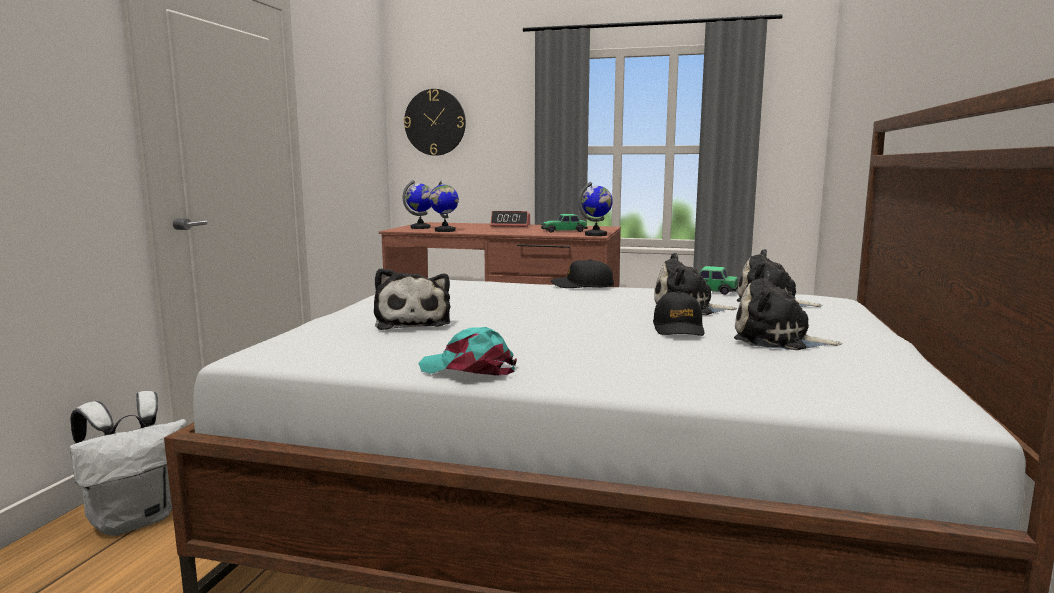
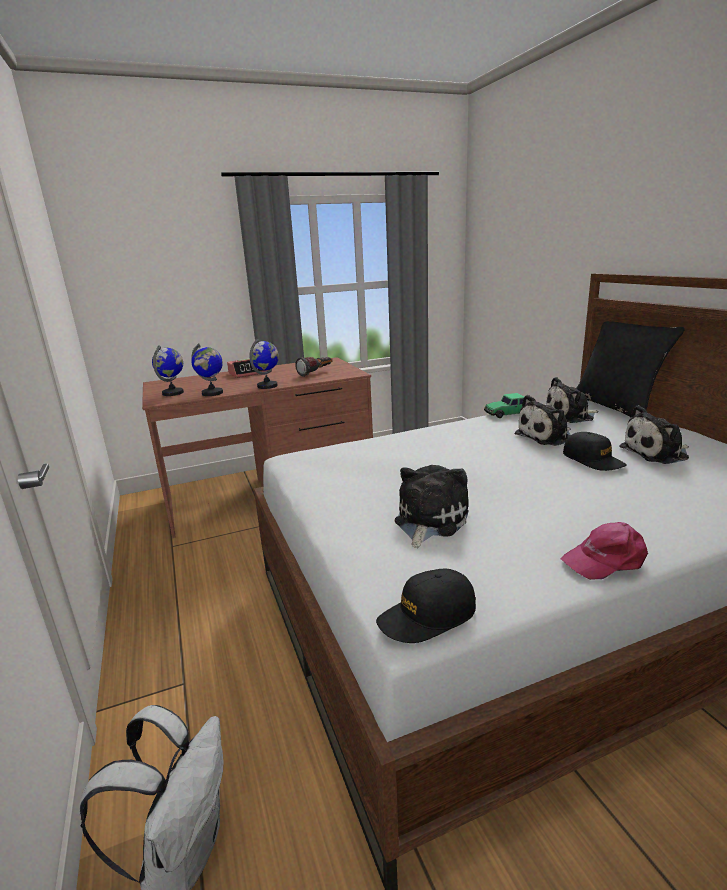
camera: 35 degrees left, 10 degrees up
plush toy [374,268,450,330] -> plush toy turned 105 degrees counterclockwise [395,465,469,548]
wall clock [404,89,466,156] -> none
turquoise cap [418,327,517,376] -> pink cap [560,522,648,580]
toy car [541,214,587,233] -> flashlight [295,357,333,377]
black cap [551,259,614,288] -> black cap moved to [376,569,476,643]
globe [578,182,613,236] -> globe moved to [249,339,279,389]
none -> black pillow [576,321,685,417]

